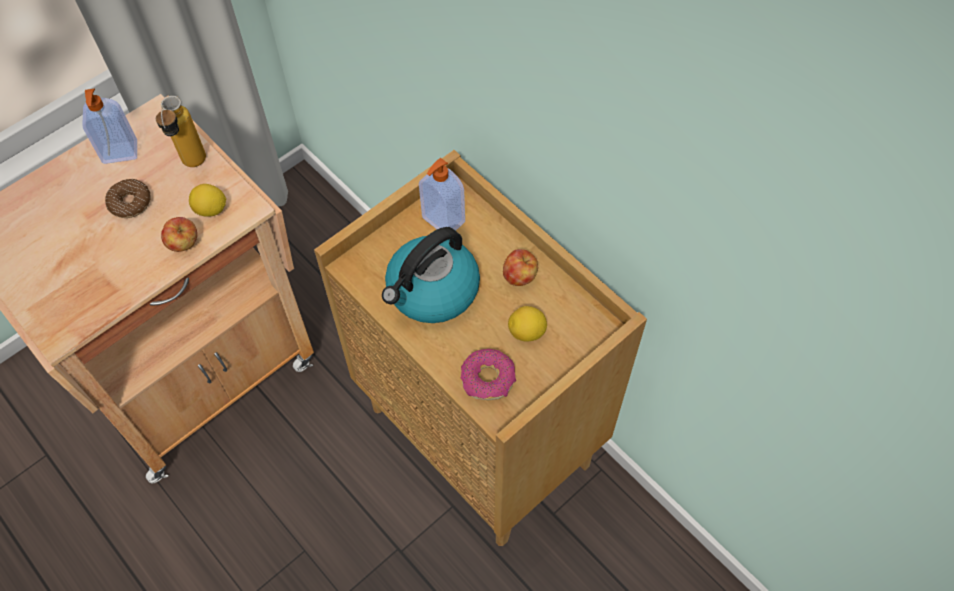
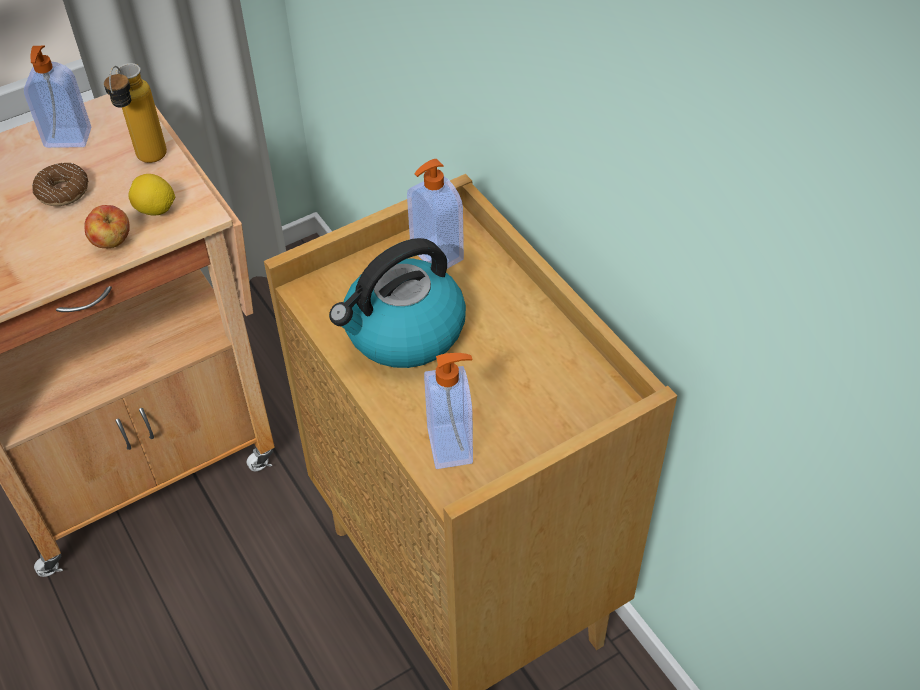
camera: 10 degrees right, 10 degrees down
donut [461,349,516,400] -> soap dispenser [424,353,473,469]
apple [503,249,538,286] -> none
lemon [508,306,547,342] -> none

